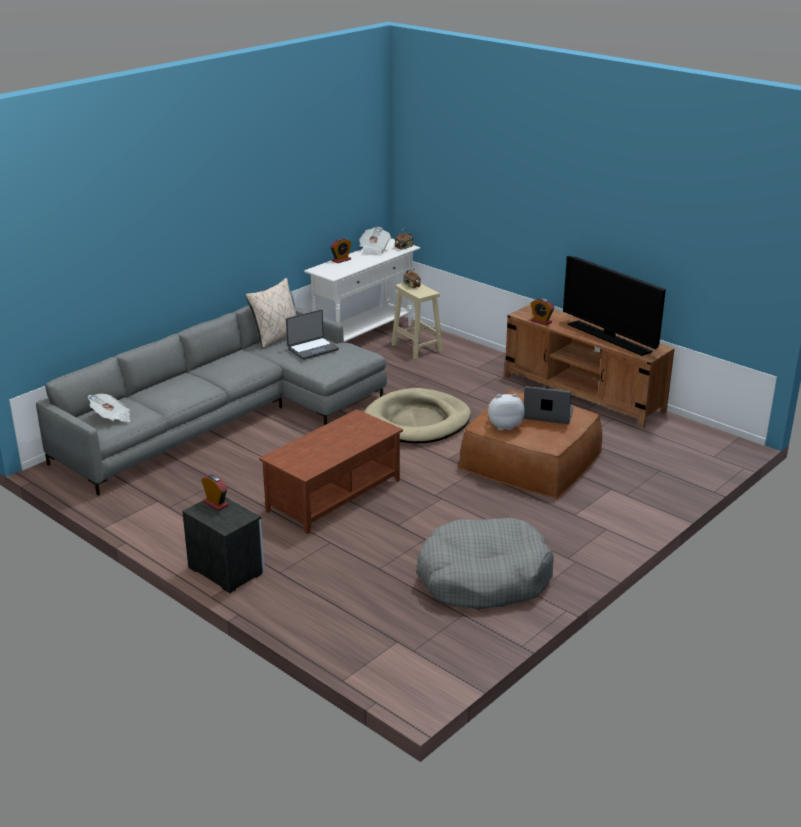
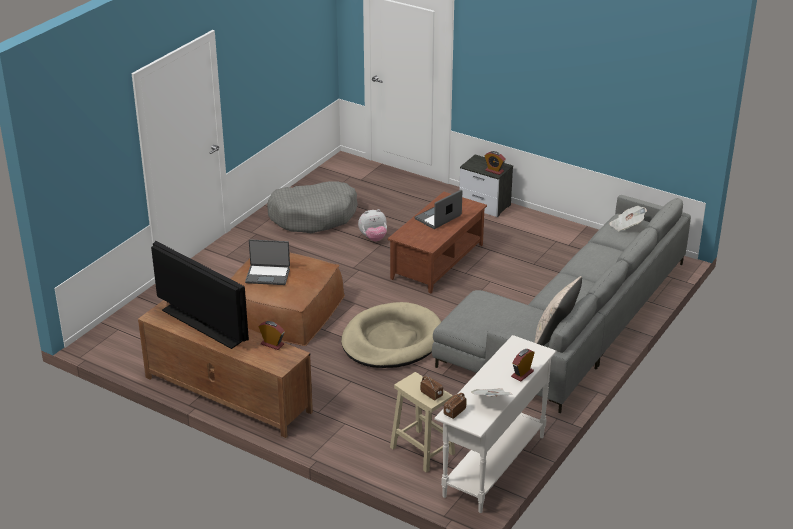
camera: 170 degrees right, 5 degrees up
laptop [286,309,339,360] -> laptop moved to [414,190,462,229]
plush toy [488,394,525,430] -> plush toy moved to [358,209,387,241]

